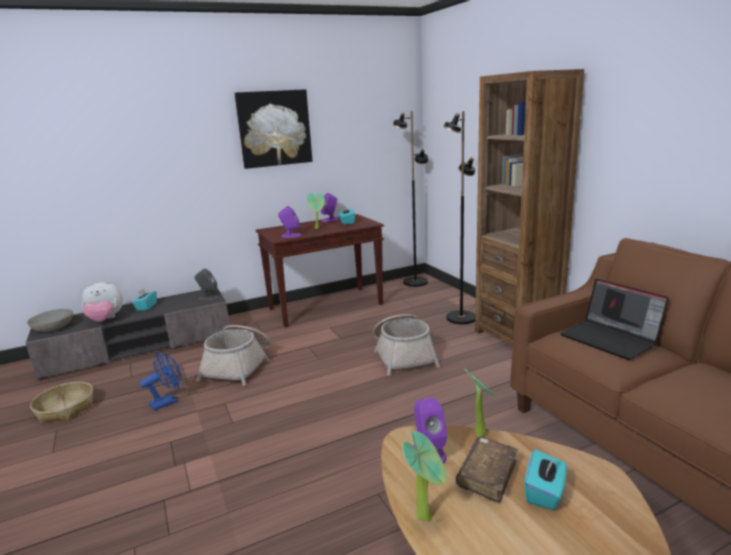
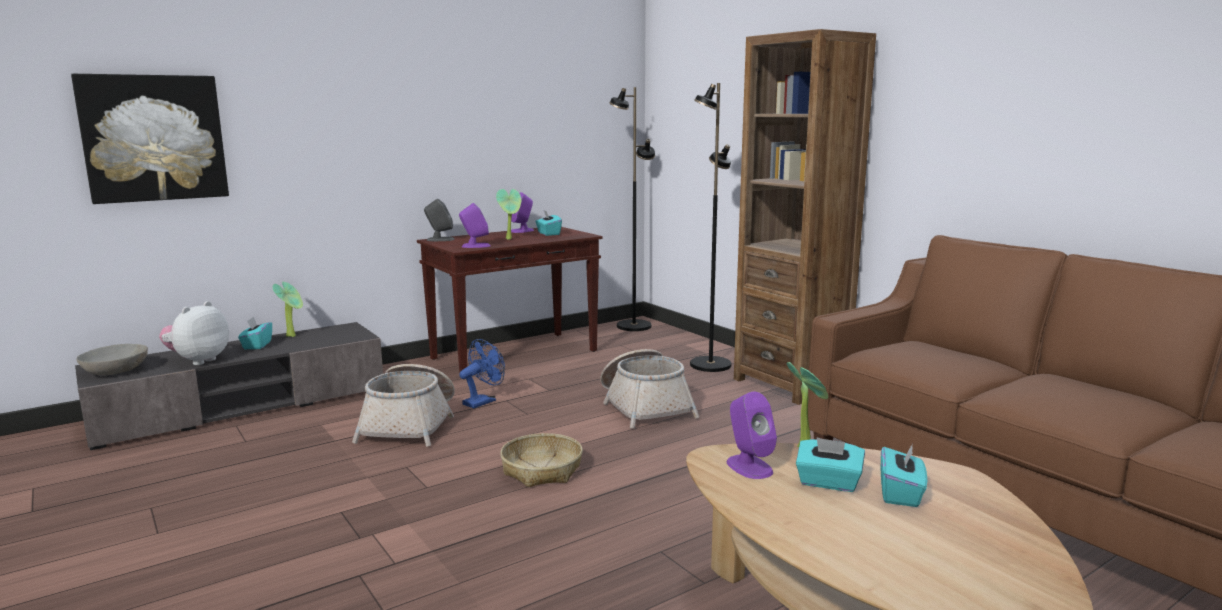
camera: 10 degrees left, 5 degrees down
basket [30,382,93,423] -> basket moved to [500,433,583,487]
plush toy [81,280,123,322] -> plush toy turned 135 degrees clockwise [159,301,229,365]
blue fan [140,352,182,411] -> blue fan moved to [459,339,505,408]
grey speaker [195,269,219,300] -> grey speaker moved to [424,199,455,241]
picture [235,89,312,169] -> picture moved to [71,74,229,204]
potted plant [402,431,447,522] -> potted plant moved to [272,282,303,337]
brown book [456,437,518,504] -> turquoise tissue box [796,437,865,492]
laptop [560,279,669,360] -> none

